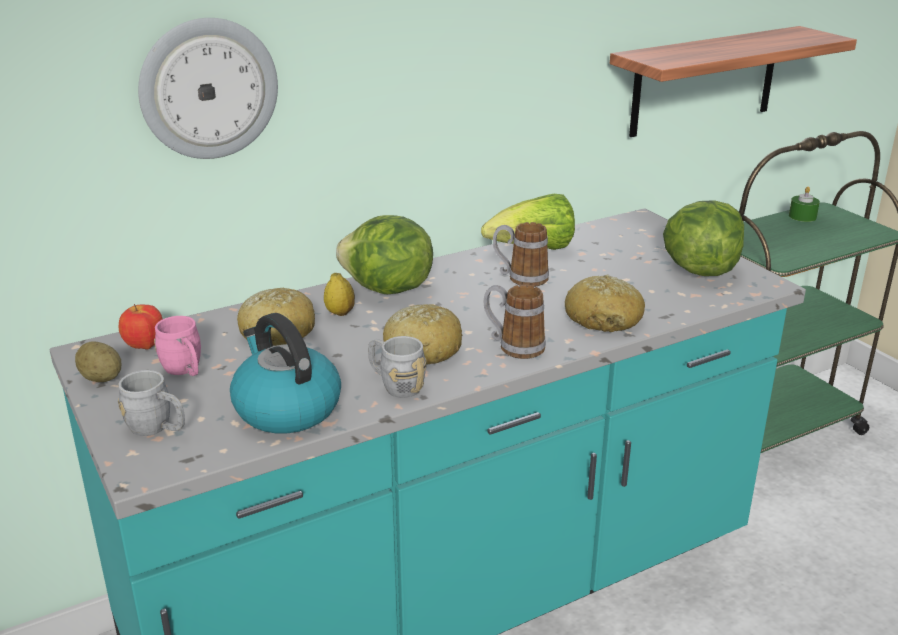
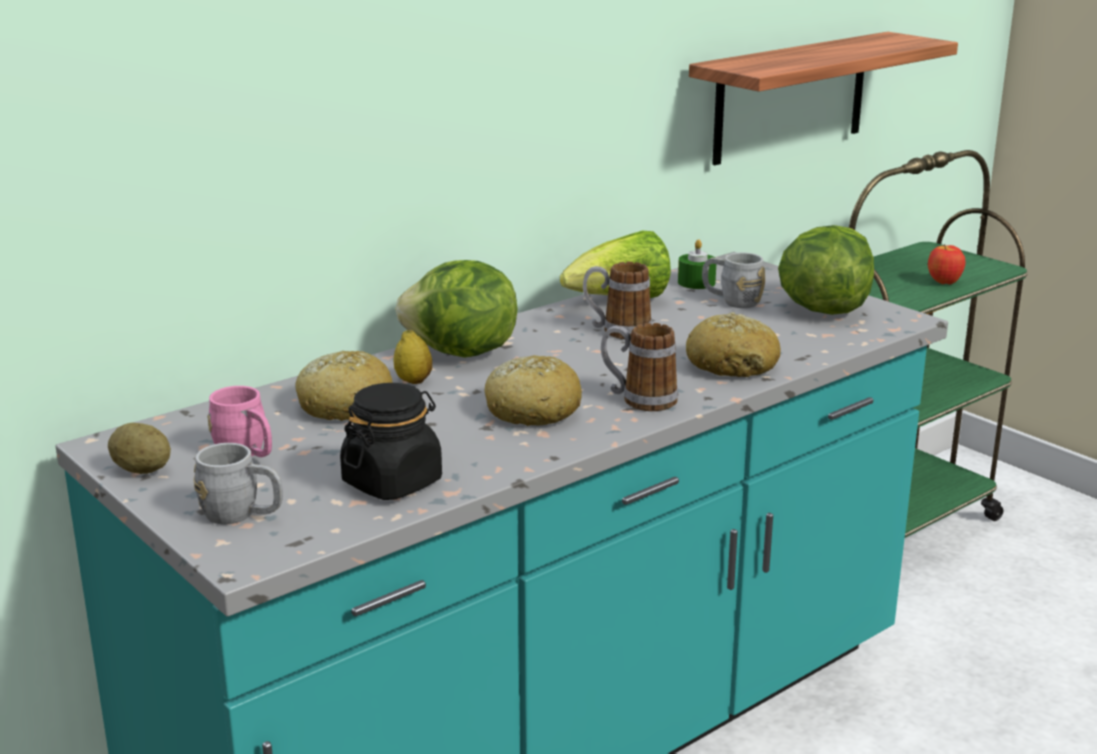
camera: 10 degrees left, 5 degrees down
apple [119,304,162,350] -> apple moved to [928,244,965,284]
wall clock [138,18,278,159] -> none
kettle [230,313,341,433] -> black jar [340,383,442,500]
grey mug [368,336,427,398] -> grey mug moved to [702,252,765,308]
green candle [789,187,820,222] -> green candle moved to [678,239,716,289]

